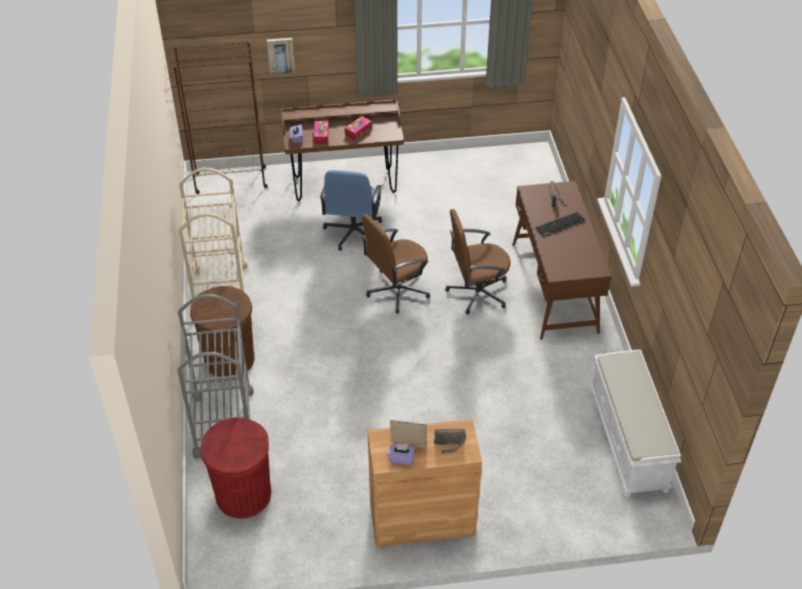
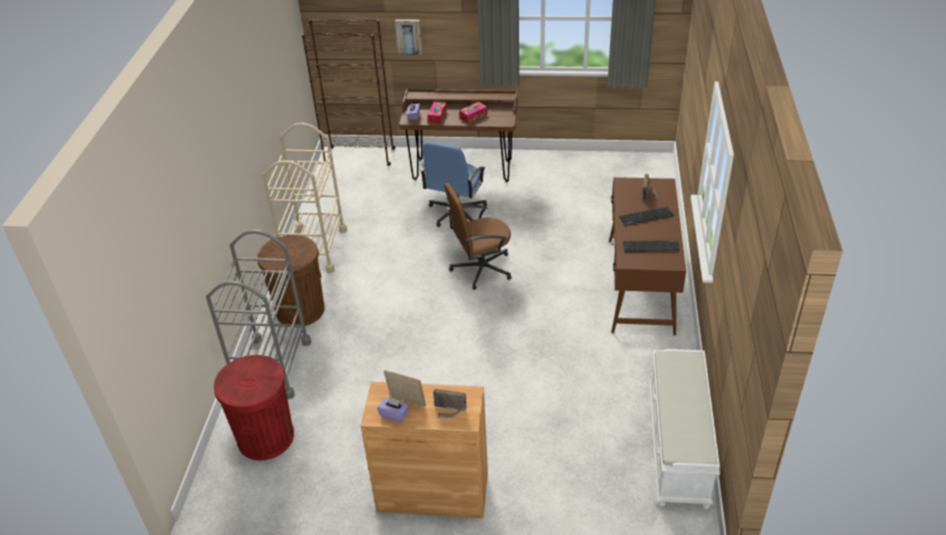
camera: 15 degrees right, 5 degrees down
brown office chair [445,209,511,315] -> none
none -> keyboard [623,240,680,252]

